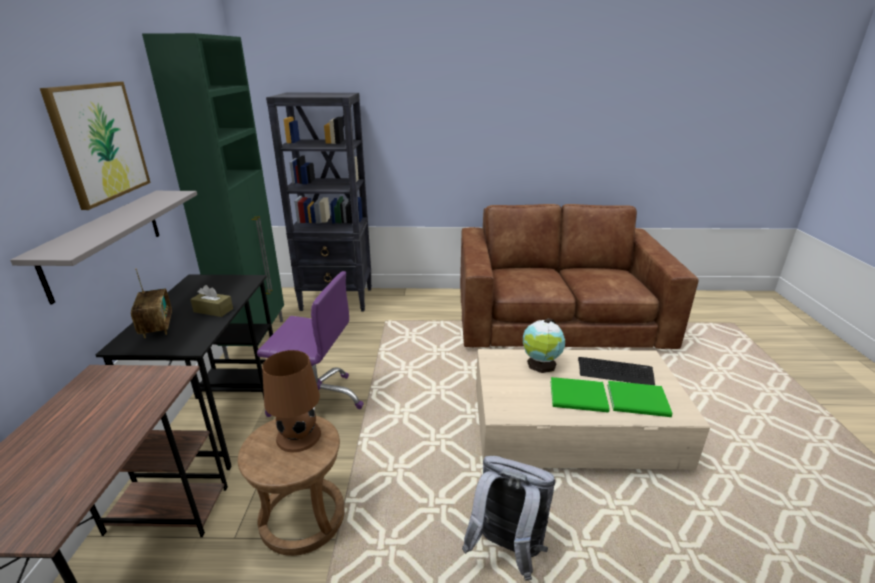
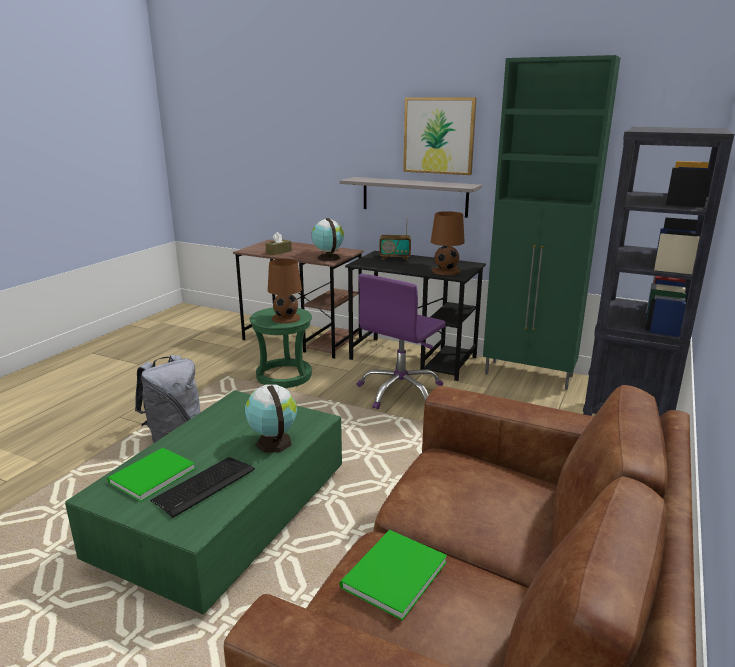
camera: 115 degrees right, 5 degrees down
brown tissue box [190,285,233,317] -> brown tissue box moved to [265,232,292,255]
brown stool [238,416,345,556] -> green stool [250,308,312,388]
beige coffee table [476,349,710,470] -> green coffee table [65,390,342,615]
green book [550,377,610,413] -> green book moved to [340,530,447,620]
none -> globe [311,218,344,261]
none -> brown table lamp [431,211,465,275]

